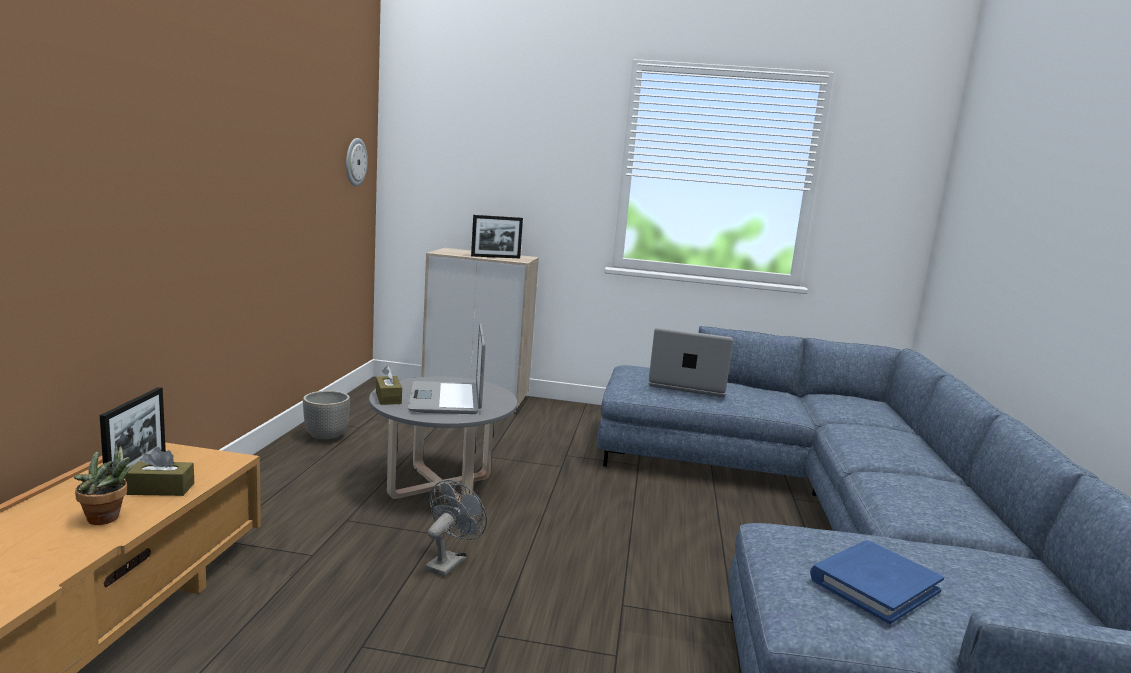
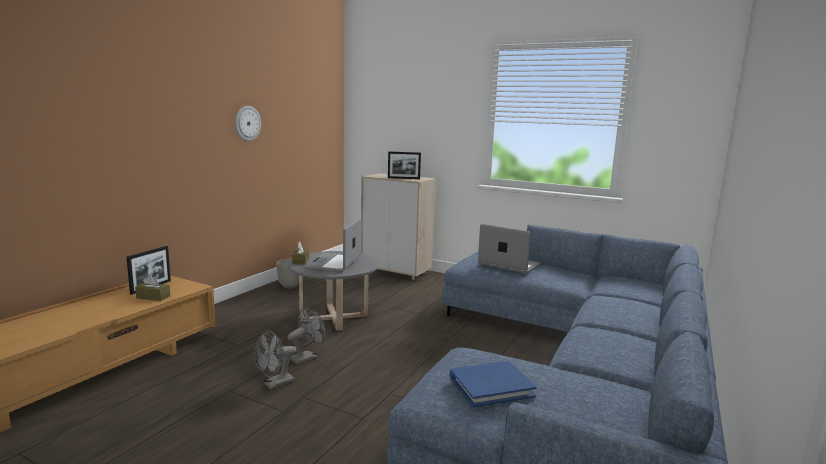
camera: 20 degrees right, 0 degrees up
potted plant [74,444,133,525] -> none
wall clock [346,138,368,186] -> wall clock moved to [235,106,261,141]
none -> grey fan [254,330,296,389]

